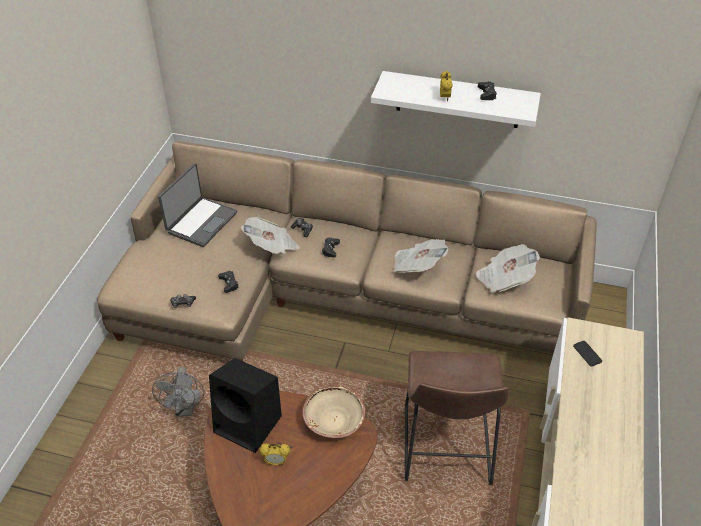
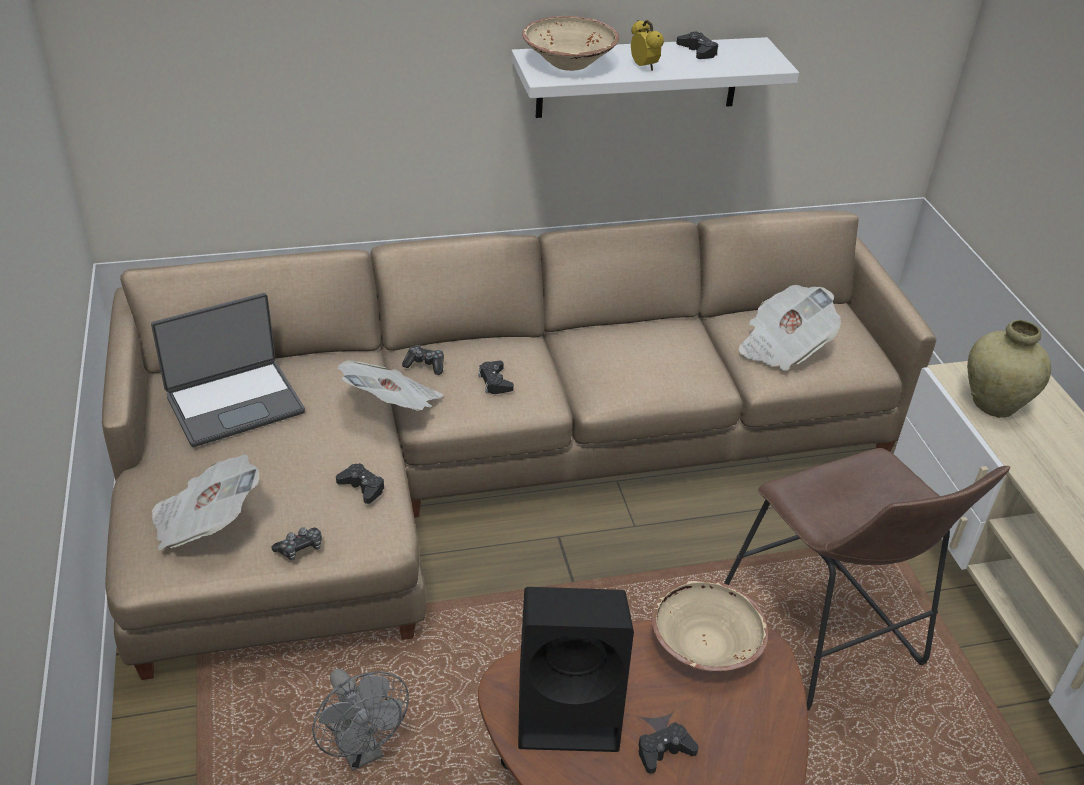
camera: 30 degrees left, 5 degrees down
laptop [158,163,237,247] -> laptop turned 60 degrees clockwise [151,293,305,447]
alarm clock [259,443,290,465] -> black game controller [638,722,699,774]
newspaper [393,239,448,273] -> newspaper moved to [152,455,260,550]
phone [573,341,602,367] -> beige vase [967,320,1051,418]
none -> beige bowl [522,16,619,71]

